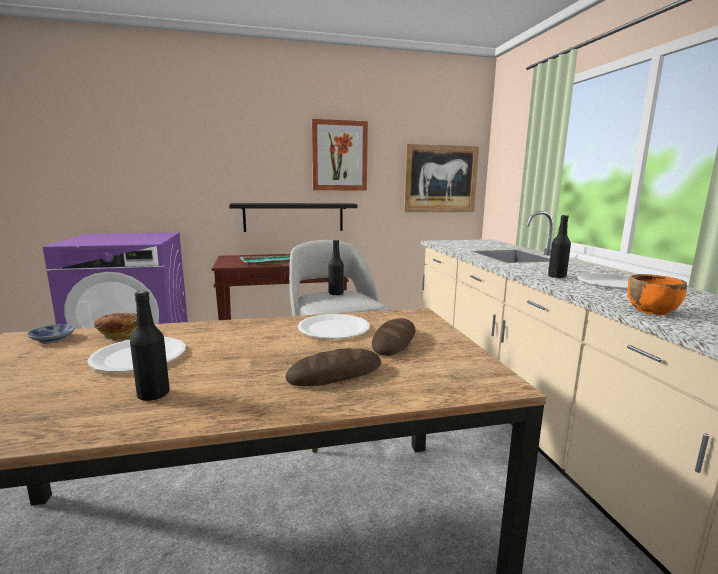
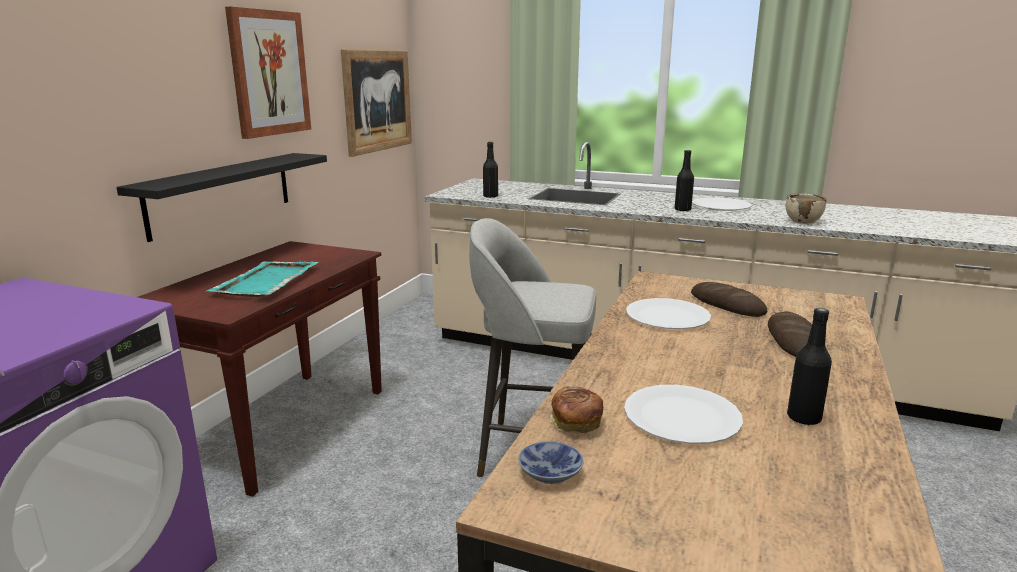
camera: 55 degrees left, 5 degrees up
black bottle [328,240,344,295] -> black bottle moved to [483,142,498,198]
orange bowl [627,274,687,315] -> beige bowl [786,193,826,224]

